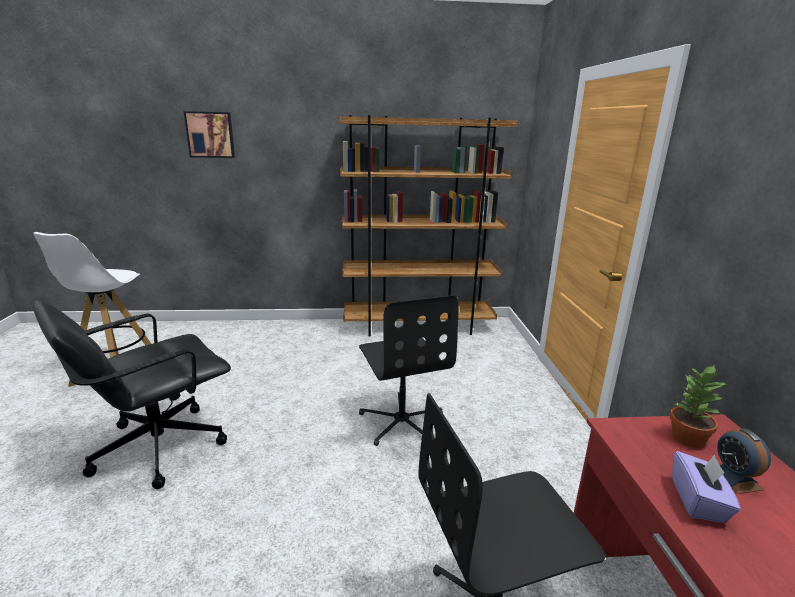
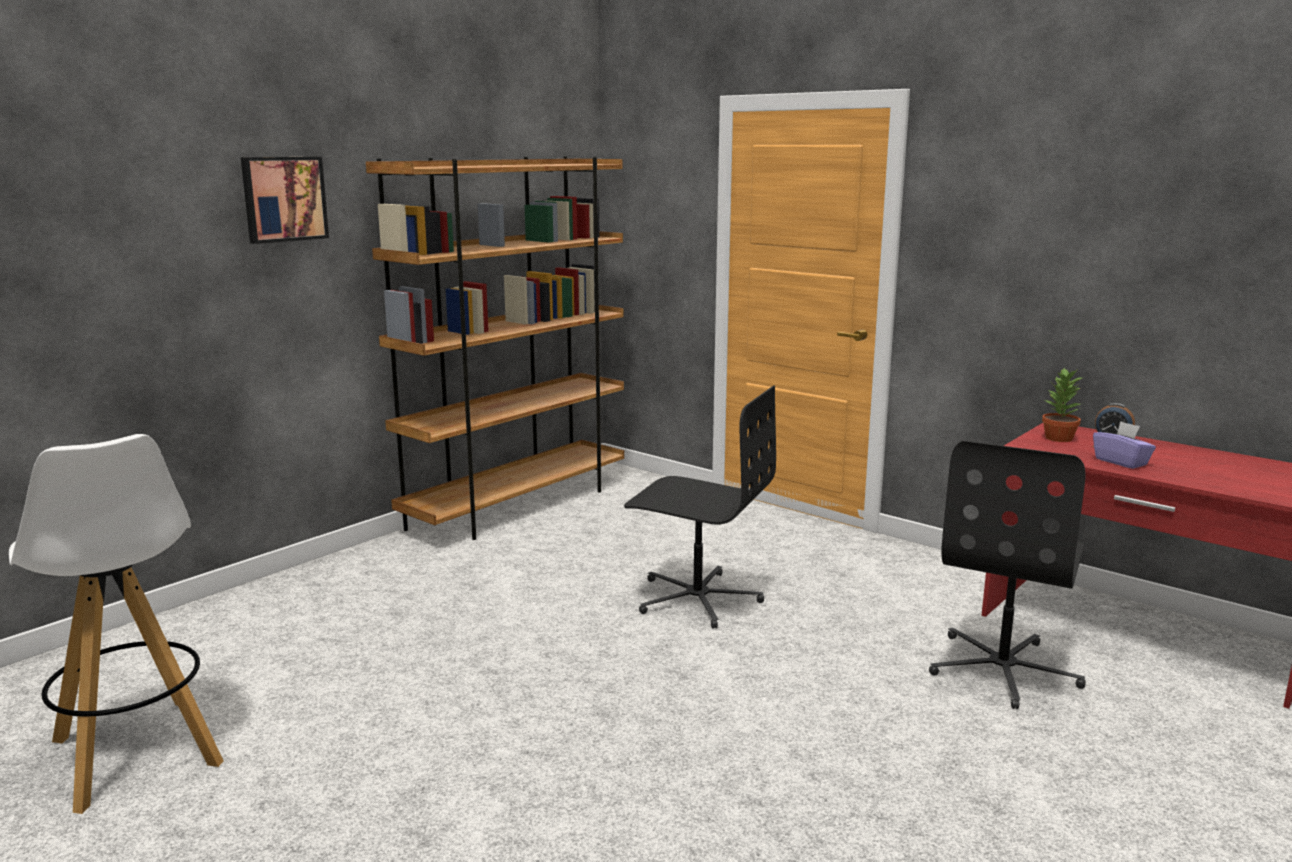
camera: 45 degrees left, 5 degrees down
black office chair [33,300,231,489] -> none
picture [184,111,235,158] -> picture moved to [241,157,329,244]

